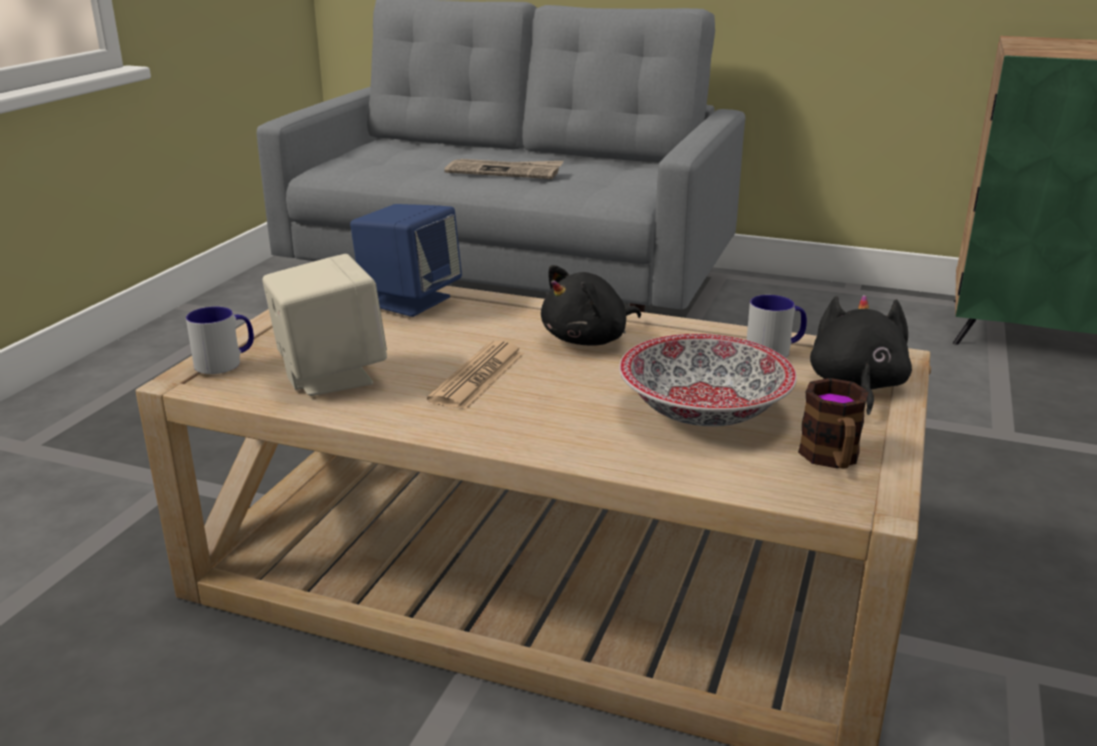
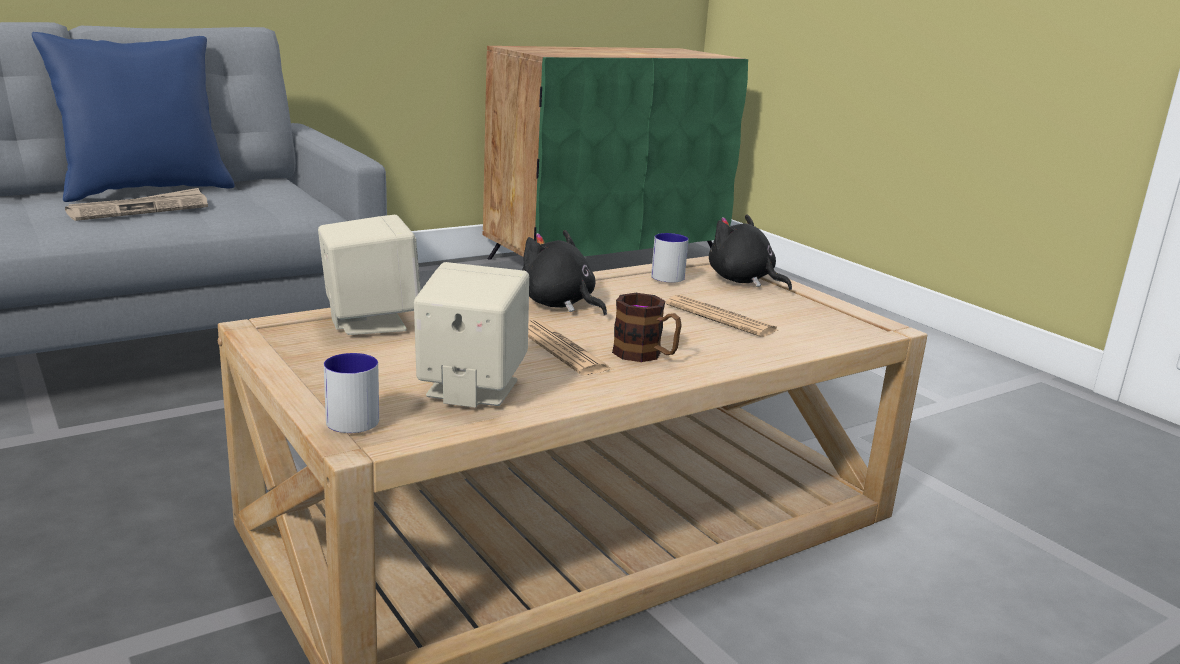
camera: 55 degrees left, 5 degrees down
blue speaker [350,204,462,317] -> beige speaker [318,215,421,335]
black plush toy [541,265,641,346] -> black plush toy turned 135 degrees clockwise [522,230,607,316]
bowl [619,334,797,426] -> newspaper [666,295,778,337]
mug [798,378,869,469] -> mug moved to [612,293,682,362]
none -> blue pillow [32,32,235,202]

